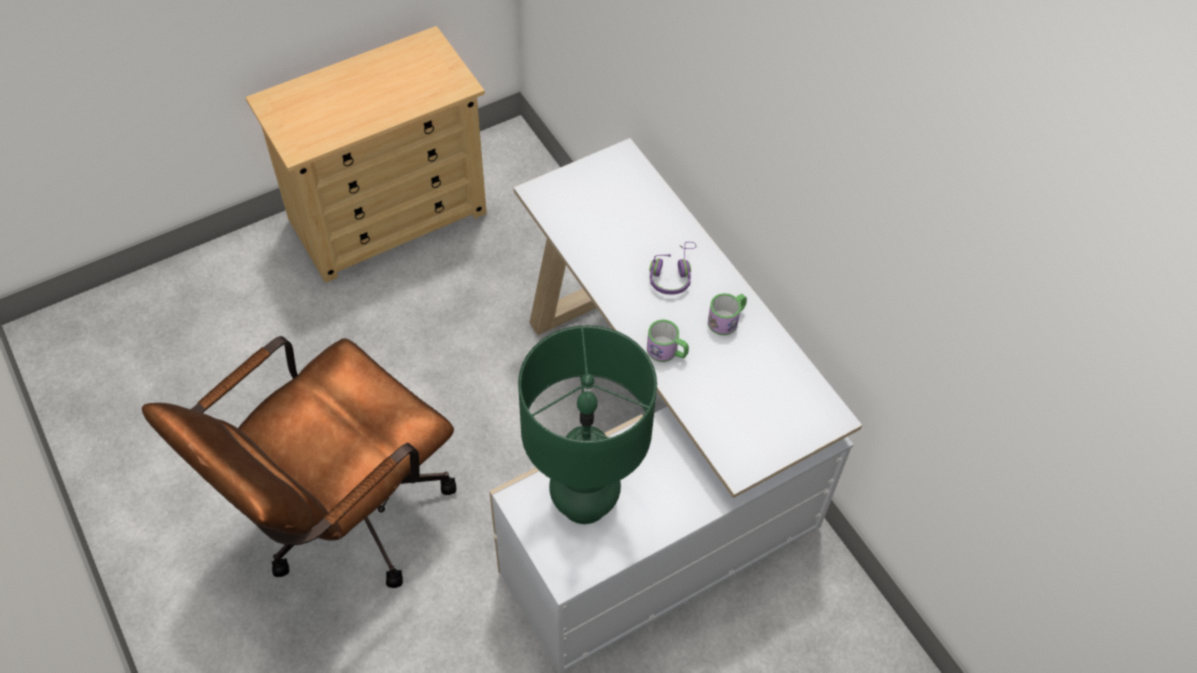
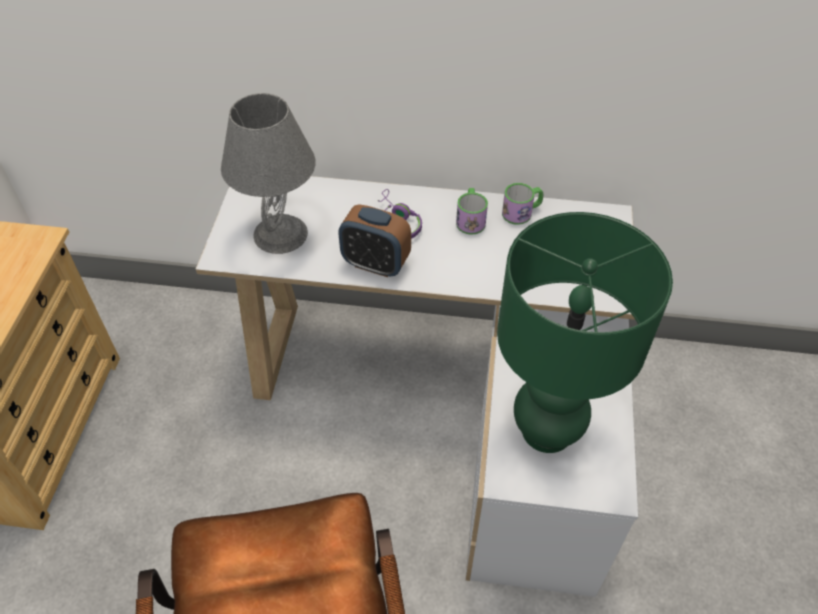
camera: 50 degrees left, 5 degrees down
mug [647,320,689,362] -> mug moved to [502,183,543,225]
none -> grey table lamp [221,93,316,254]
none -> alarm clock [338,204,411,277]

